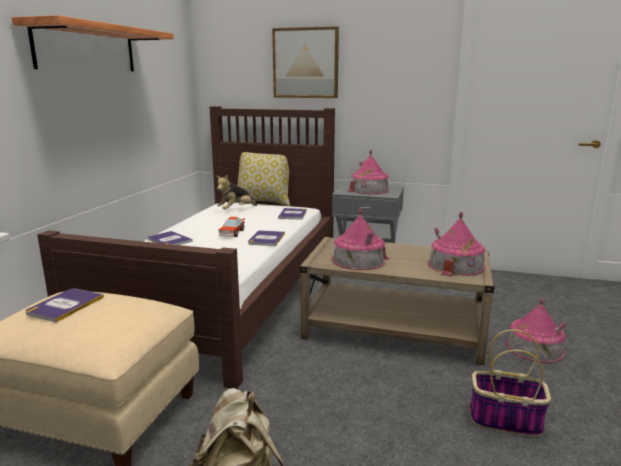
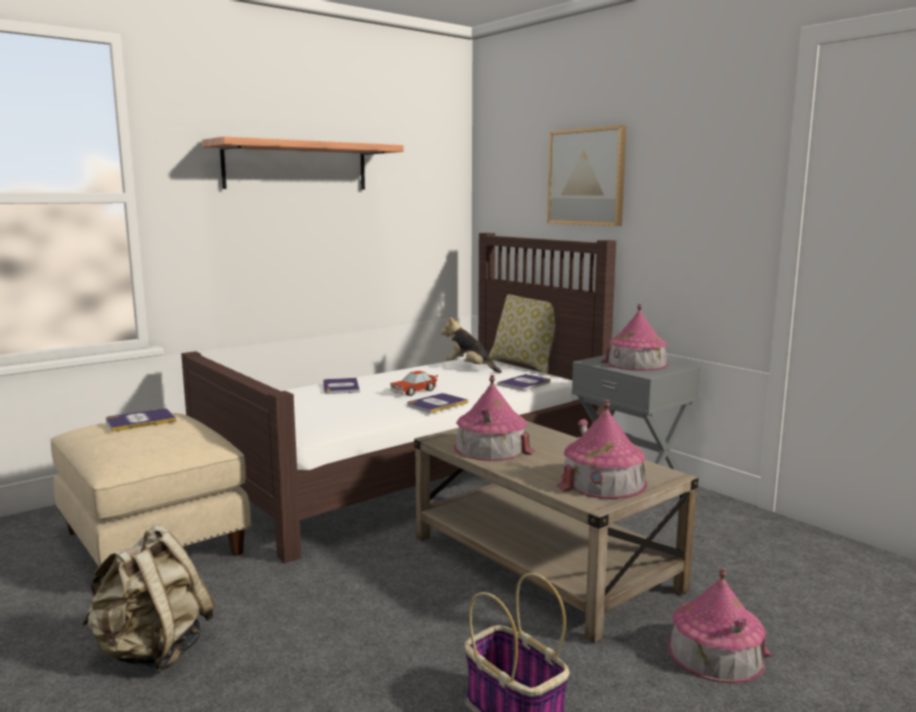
camera: 35 degrees right, 5 degrees down
plush toy [216,175,257,209] -> plush toy turned 45 degrees clockwise [441,316,502,373]

